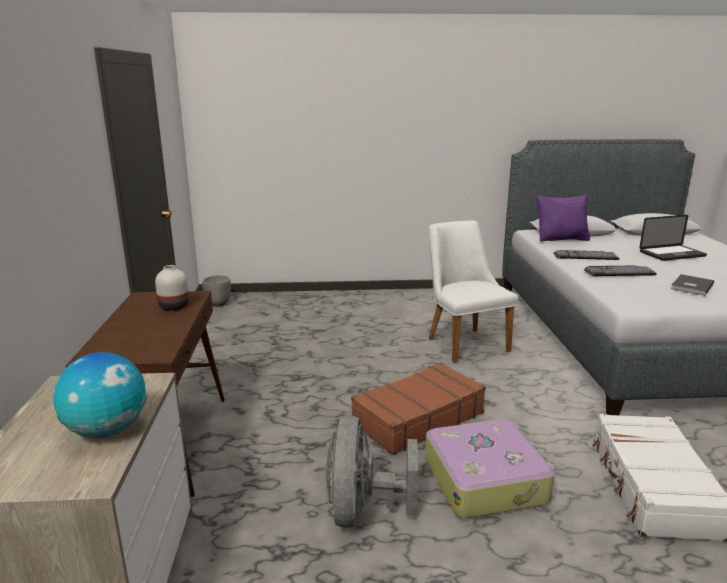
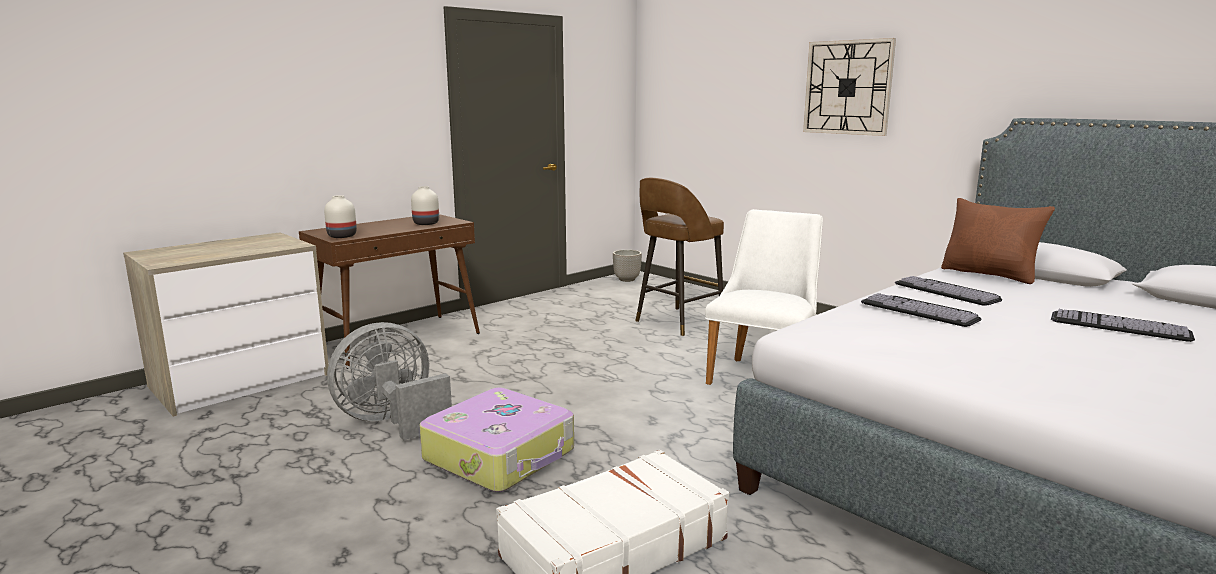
camera: 50 degrees right, 5 degrees down
globe [53,352,147,438] -> none
brown suitcase [351,362,486,455] -> none
purple pillow [537,194,590,242] -> brown pillow [941,198,1055,284]
laptop [639,215,707,261] -> keyboard [1051,309,1195,342]
grey book [671,274,714,296] -> none
none -> white vase [324,195,357,238]
none -> brown stool [635,178,724,336]
none -> wall clock [803,38,896,136]

